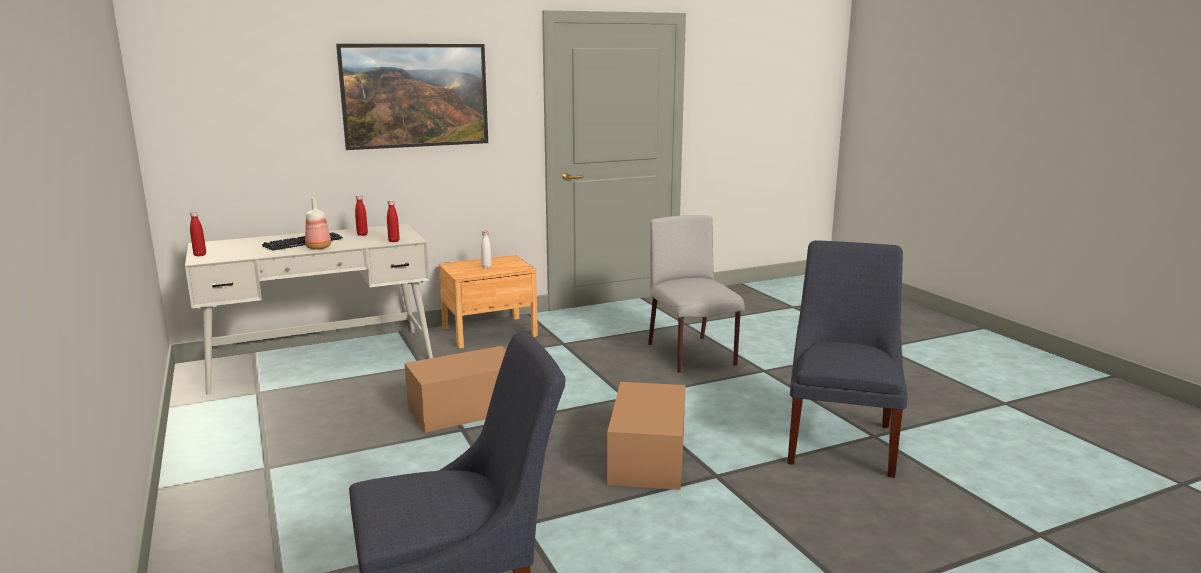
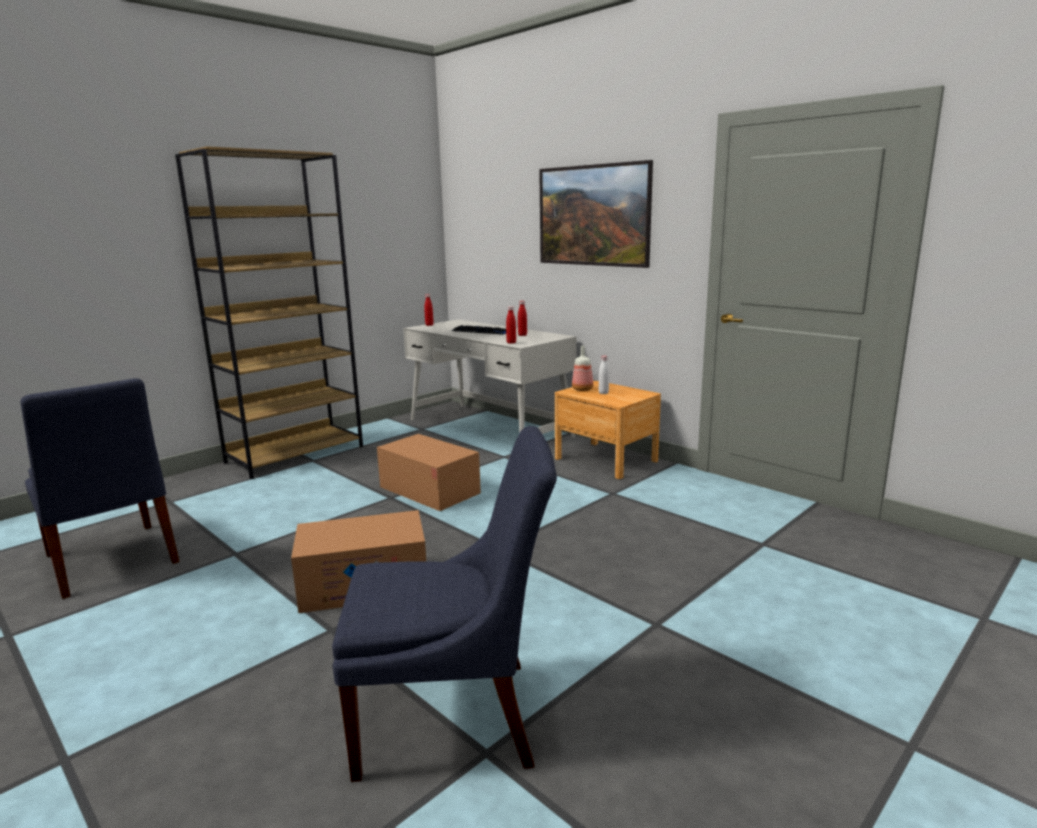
camera: 70 degrees right, 0 degrees up
bottle [305,198,331,250] -> bottle moved to [572,346,593,391]
grey chair [648,215,745,373] -> none
none -> brown bookcase [175,146,363,479]

